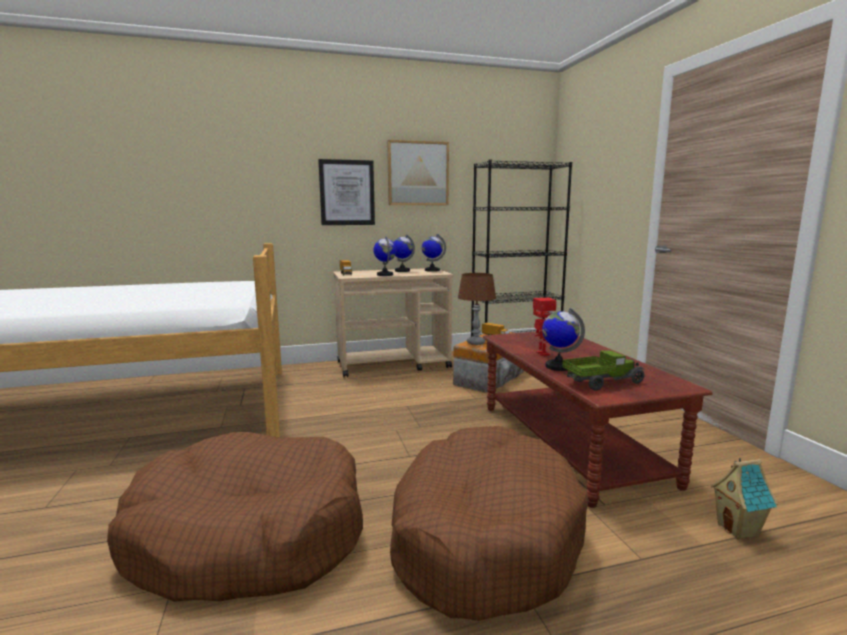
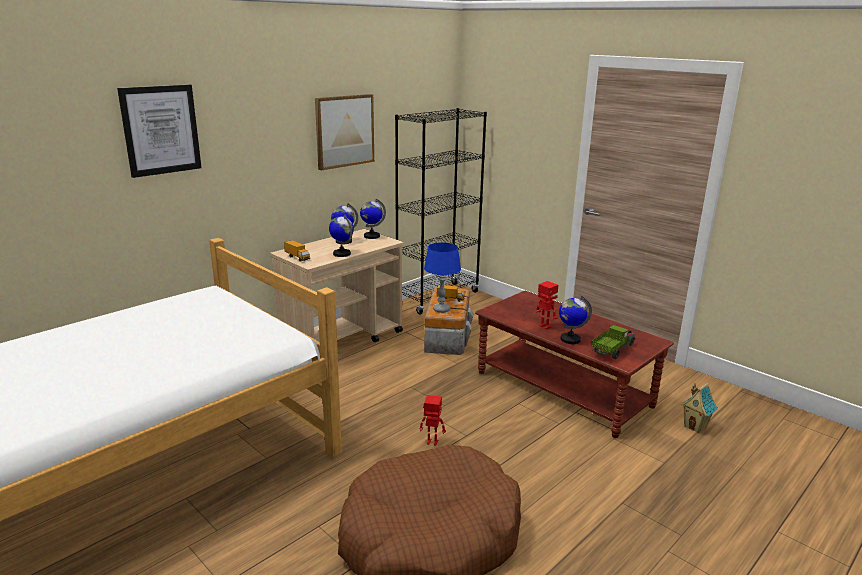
camera: 30 degrees left, 10 degrees up
picture [318,159,375,225] -> picture moved to [117,85,201,178]
brown dog bed [390,426,589,621] -> none
brown table lamp [458,273,496,345] -> blue table lamp [424,243,461,313]
none -> toy robot [420,395,446,446]

